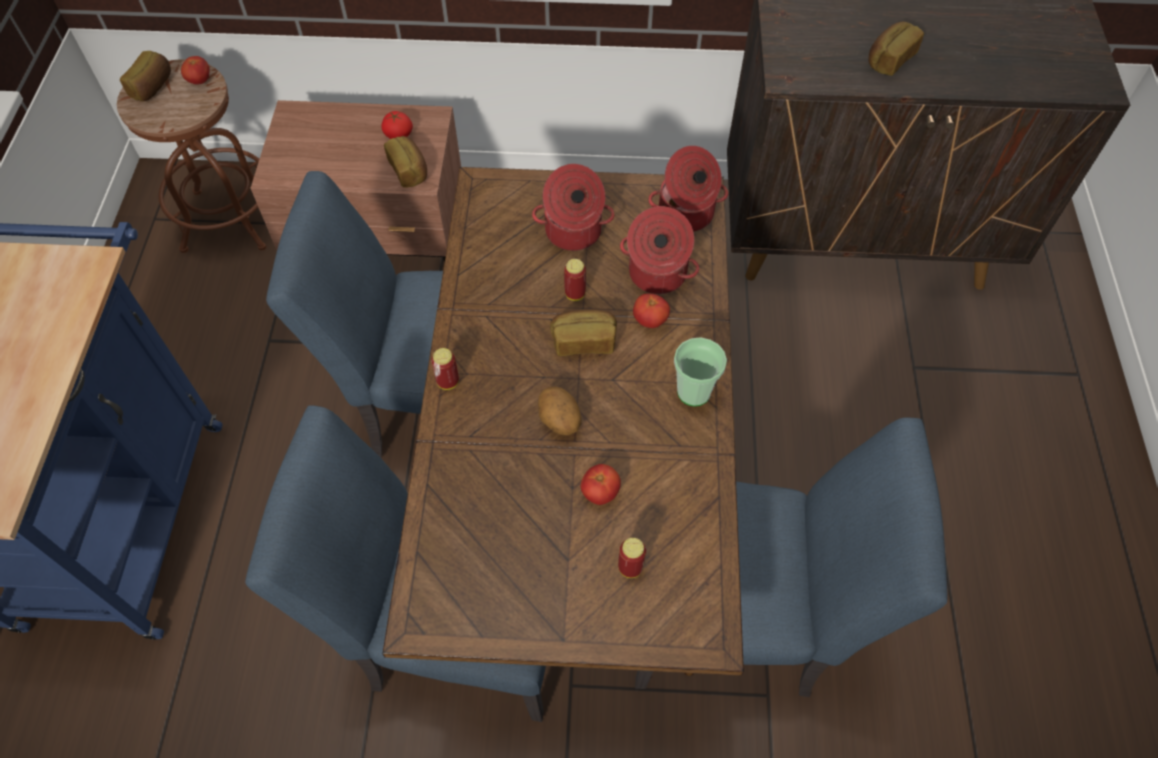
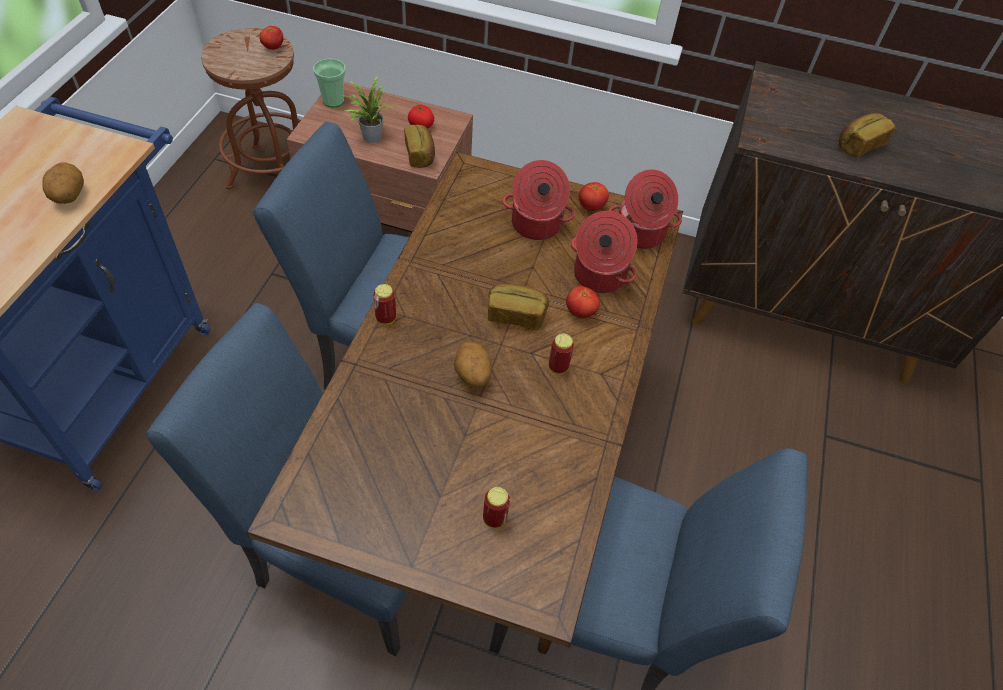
camera: 10 degrees right, 5 degrees down
bread [120,51,171,101] -> none
can [564,259,586,301] -> can moved to [549,334,574,375]
tomato [581,464,621,505] -> tomato moved to [579,182,609,211]
cup [674,337,727,407] -> cup moved to [313,58,346,107]
none -> potato [42,162,84,204]
none -> potted plant [342,75,392,143]

